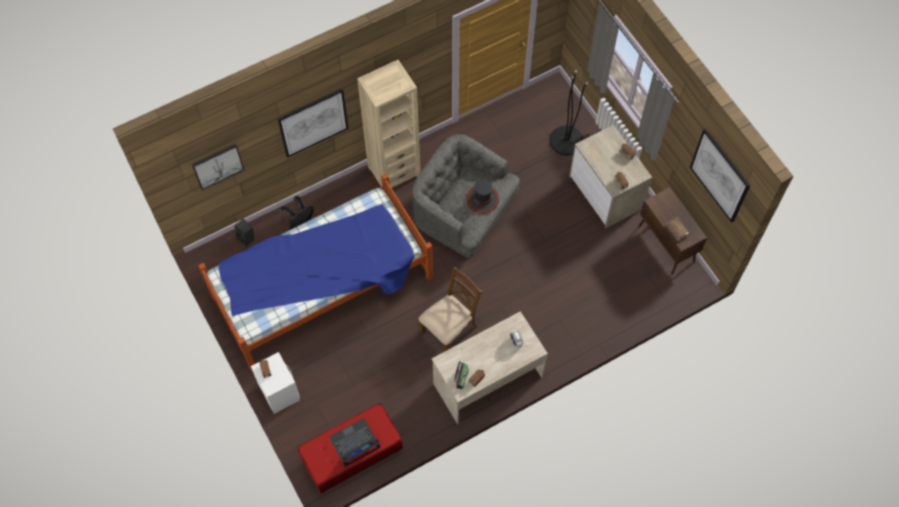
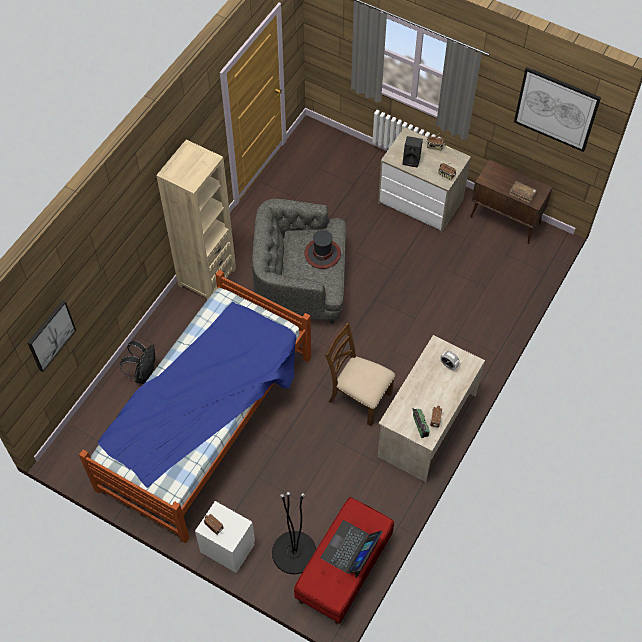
camera: 30 degrees left, 5 degrees down
black speaker [234,219,254,247] -> black speaker moved to [402,136,423,168]
picture [277,88,349,158] -> none
brown chair [418,267,482,352] -> brown chair turned 75 degrees counterclockwise [325,323,395,426]
black floor lamp [549,70,588,155] -> black floor lamp moved to [272,492,316,574]

